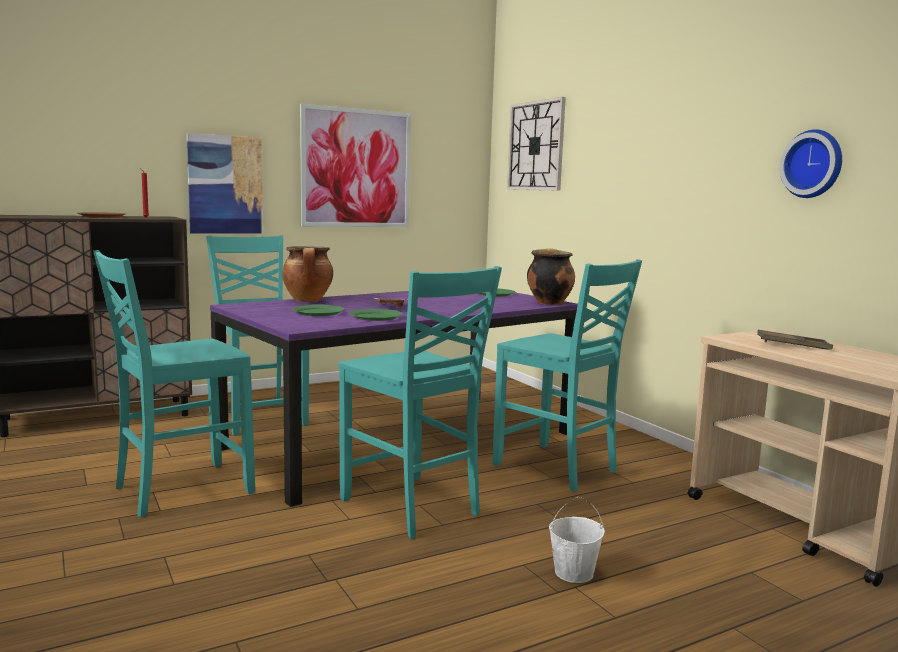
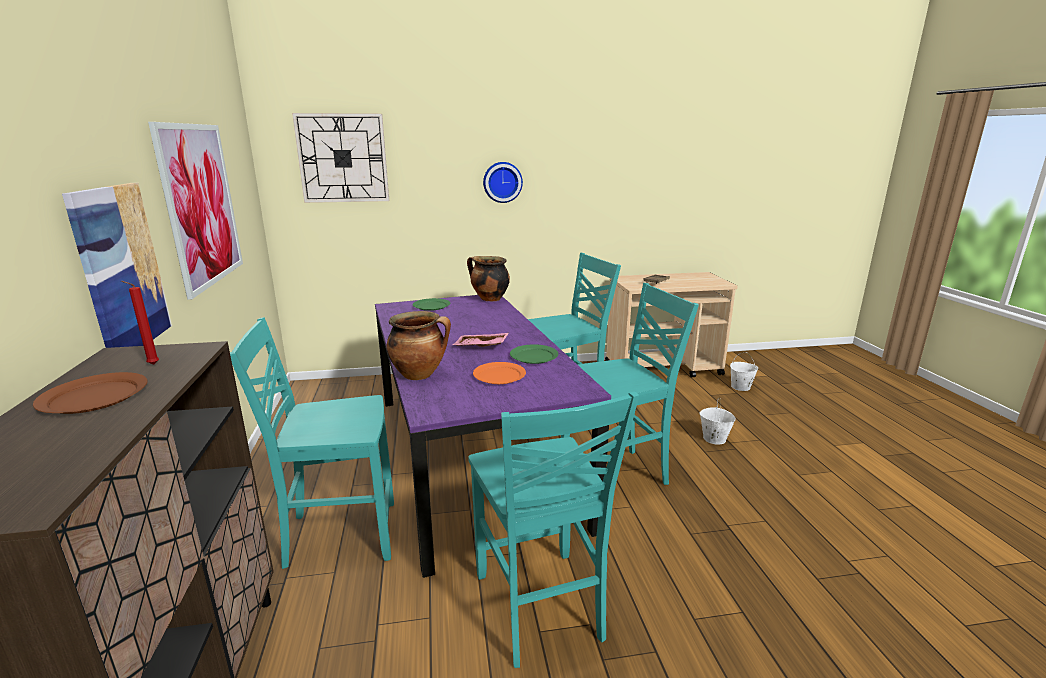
camera: 70 degrees left, 10 degrees up
green plate [292,305,345,316] -> orange plate [473,362,526,384]
wall clock [779,129,842,198] -> wall clock moved to [483,162,523,203]
none -> white bucket [730,352,758,391]

